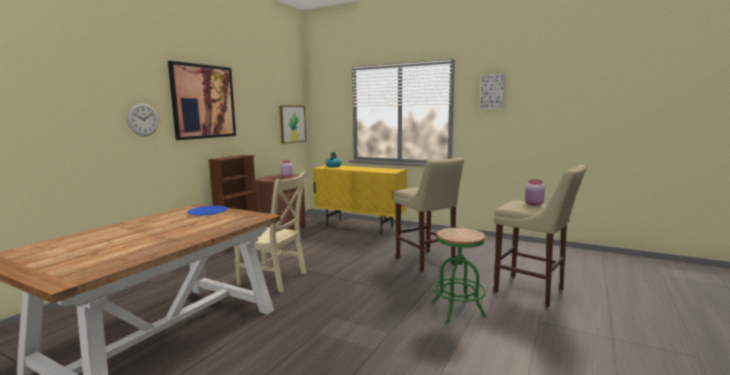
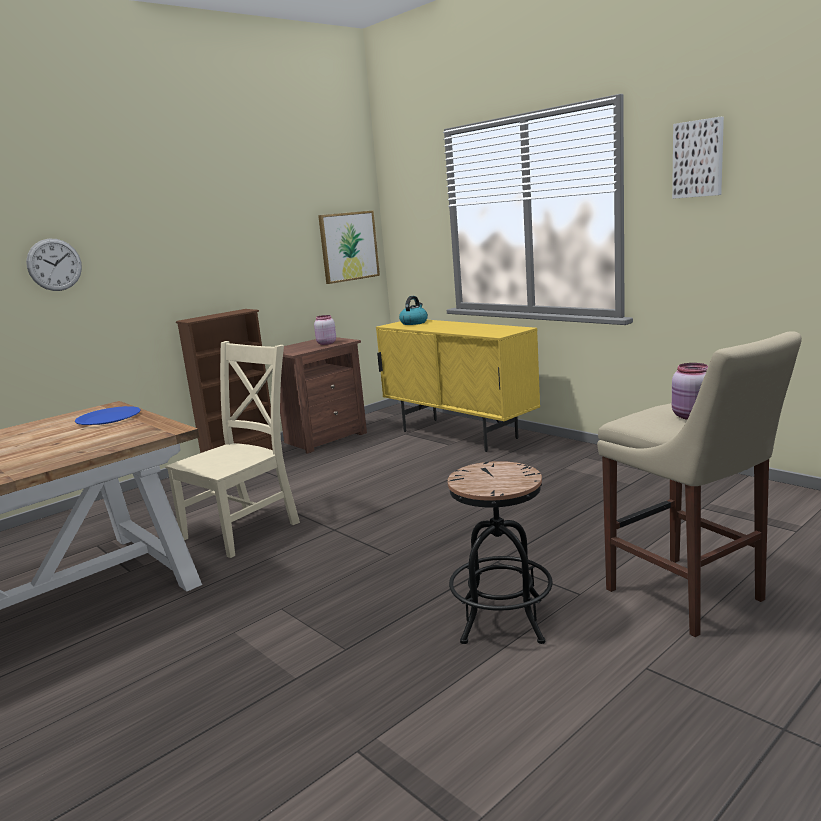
camera: 20 degrees right, 5 degrees up
picture [168,61,236,140] -> none
beige chair [234,171,307,293] -> beige chair turned 90 degrees counterclockwise [165,341,300,558]
beige stool [394,158,464,272] -> none
green stool [432,228,487,322] -> black stool [448,461,553,644]

